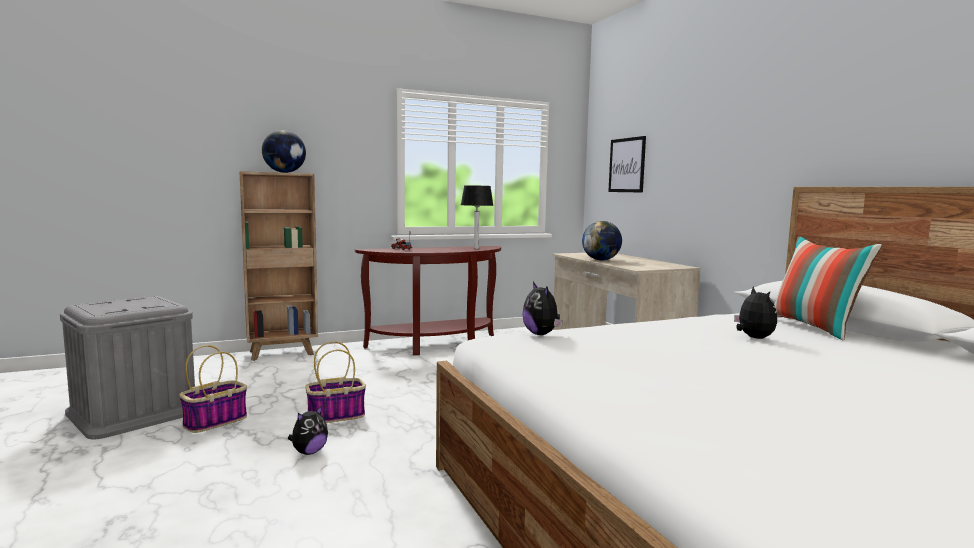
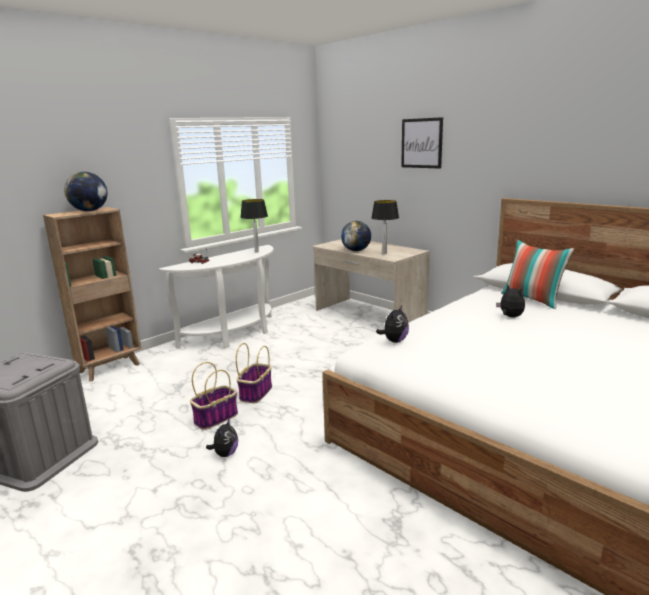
camera: 20 degrees left, 10 degrees up
basket [179,345,247,433] -> basket moved to [236,343,272,403]
brown console table [355,246,501,355] -> white console table [159,245,274,349]
plush toy [522,282,563,335] -> plush toy turned 105 degrees counterclockwise [376,305,409,343]
picture [608,136,646,193] -> picture moved to [401,117,443,169]
none -> table lamp [372,200,399,254]

